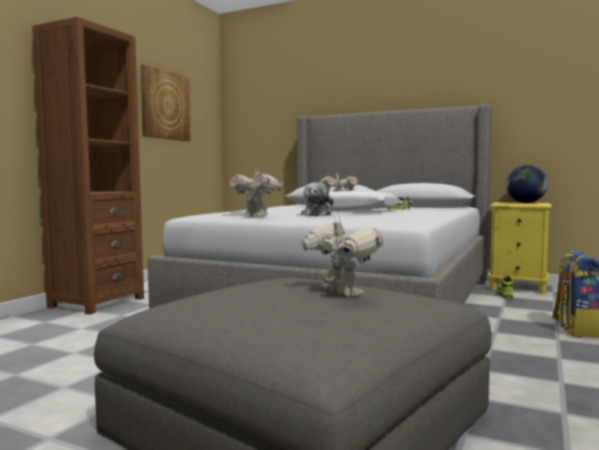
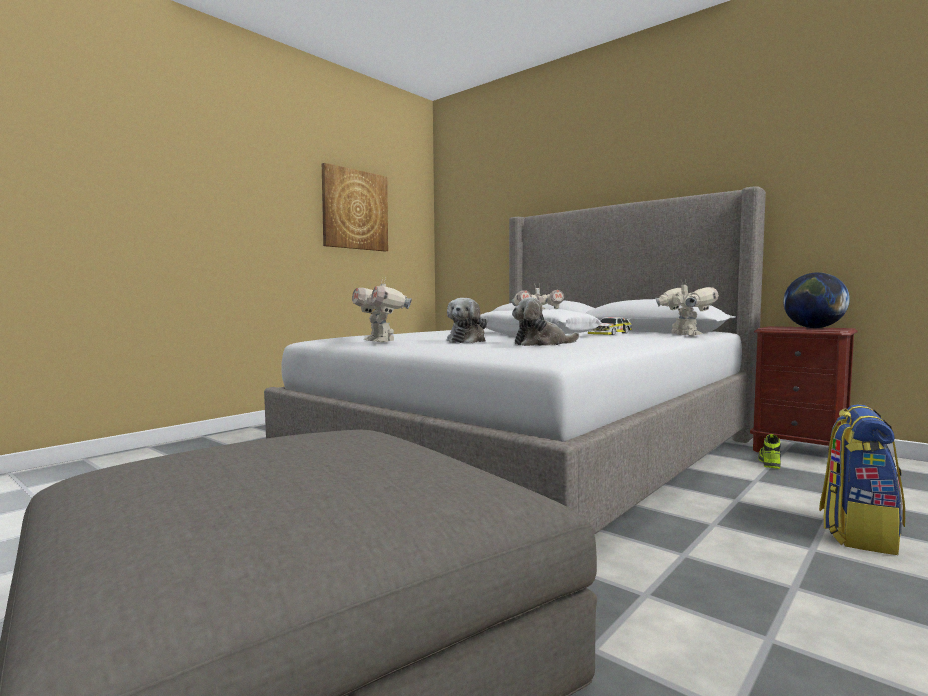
camera: 15 degrees right, 0 degrees up
brown bookcase [32,17,144,315] -> none
toy robot [300,214,383,296] -> toy robot moved to [655,279,719,336]
yellow nightstand [488,202,552,294] -> brown nightstand [750,326,858,453]
none -> plush toy [512,297,579,346]

